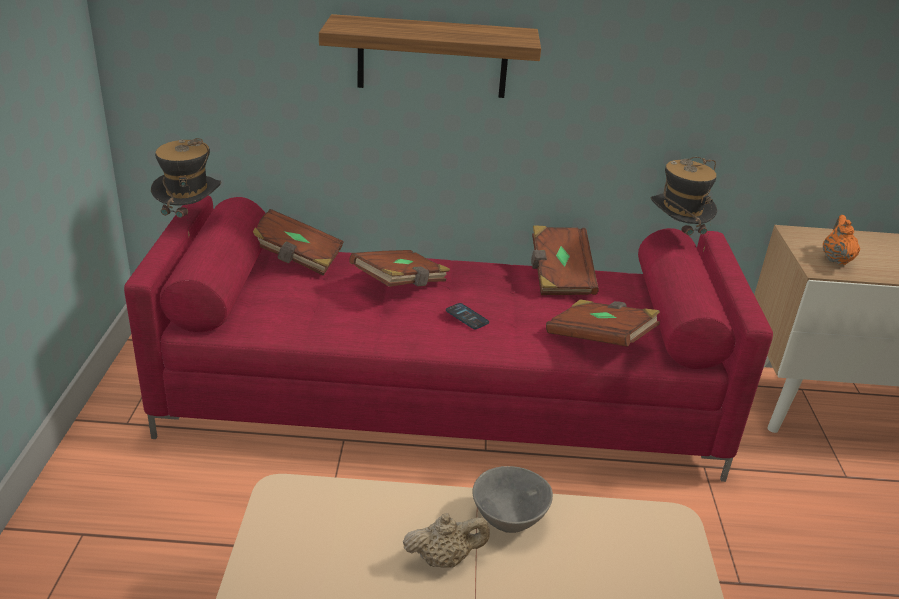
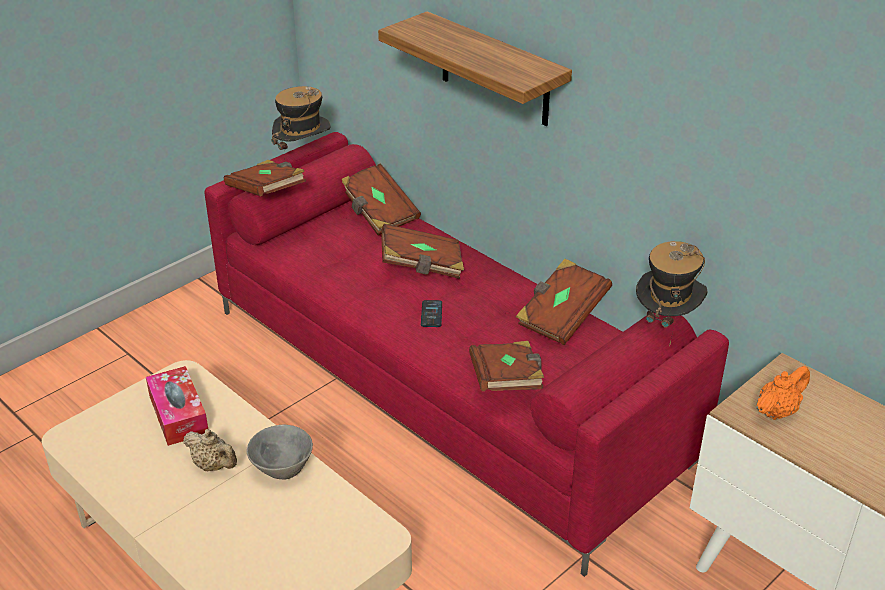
camera: 45 degrees right, 5 degrees up
none -> tissue box [146,366,208,446]
none -> brown book [224,160,306,196]

